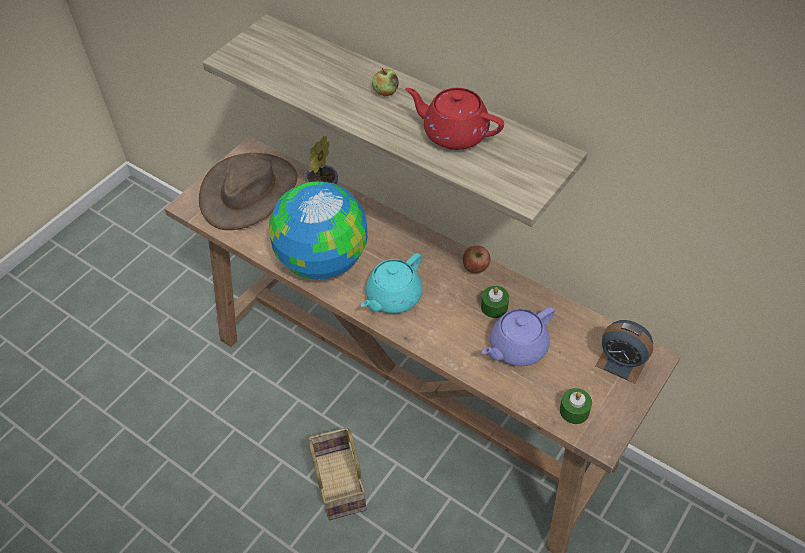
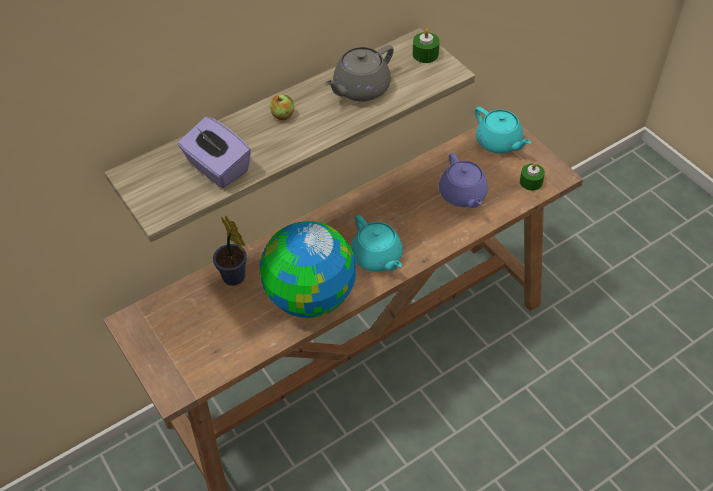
camera: 70 degrees left, 0 degrees up
brown hat [199,153,297,230] -> none
basket [308,428,366,520] -> none
red teapot [405,88,504,150] -> grey teapot [325,45,394,102]
apple [463,246,491,273] -> none
green candle [481,286,509,318] -> green candle moved to [413,29,440,63]
alarm clock [596,320,653,384] -> turquoise teapot [475,107,531,154]
none -> purple tissue box [178,117,251,188]

